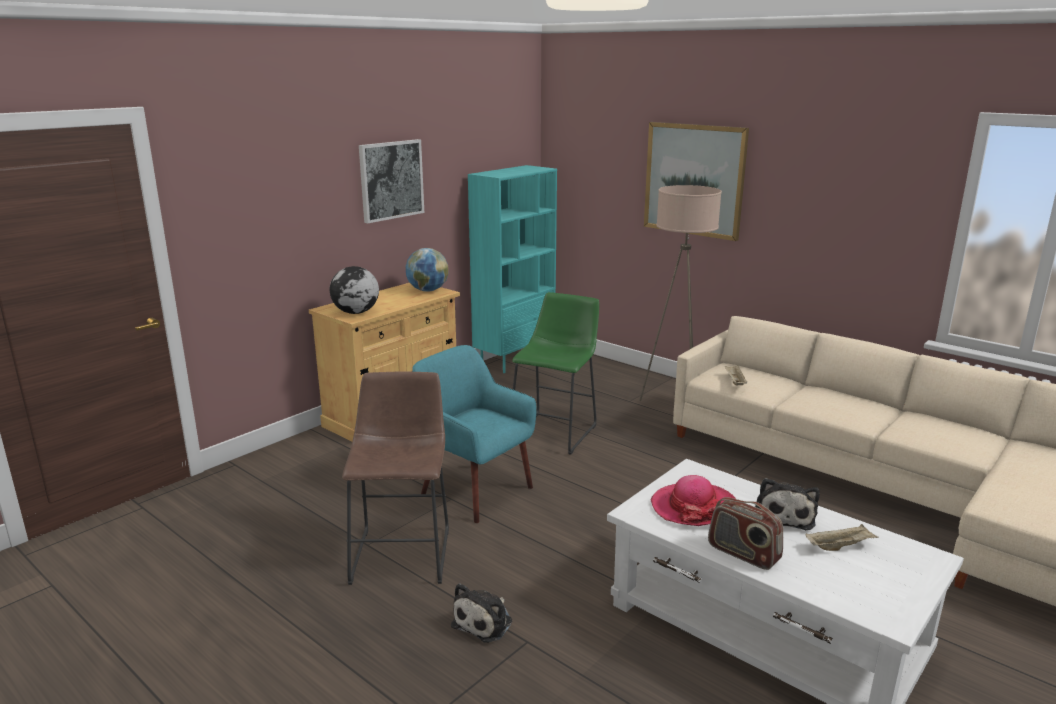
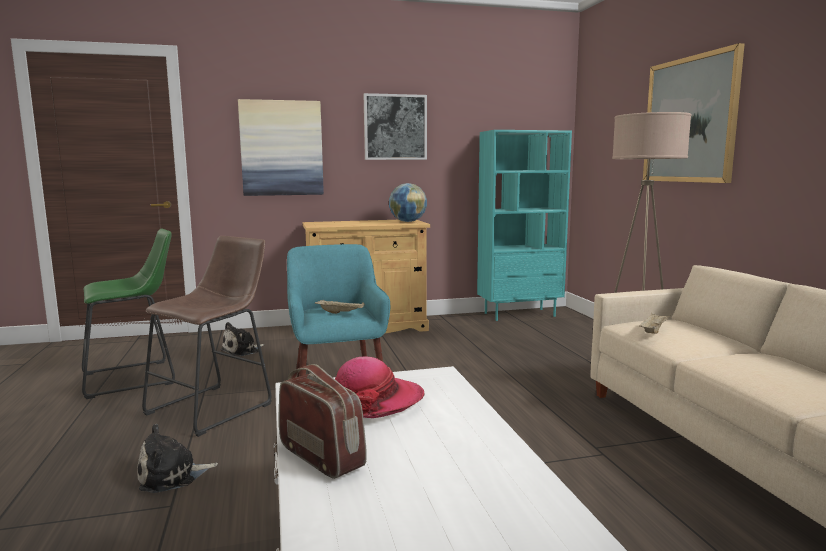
camera: 35 degrees right, 10 degrees down
globe [330,266,379,314] -> none
green stool [512,292,599,455] -> green stool moved to [82,229,175,399]
radio [708,497,783,570] -> radio turned 150 degrees clockwise [279,364,367,479]
plush toy [755,478,820,530] -> plush toy moved to [221,322,264,356]
beige tray [806,524,879,551] -> beige tray moved to [315,300,365,314]
none -> picture [238,99,324,196]

